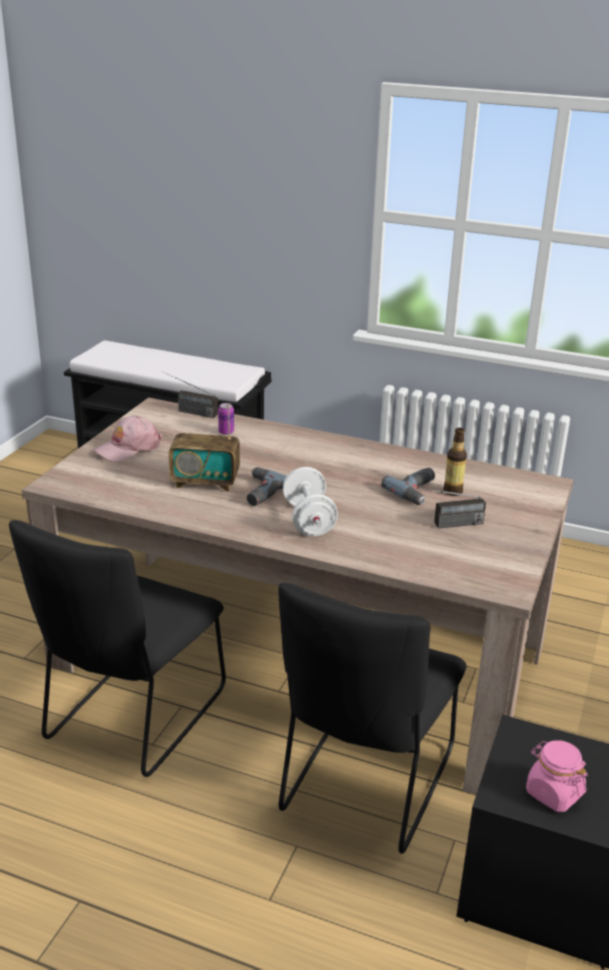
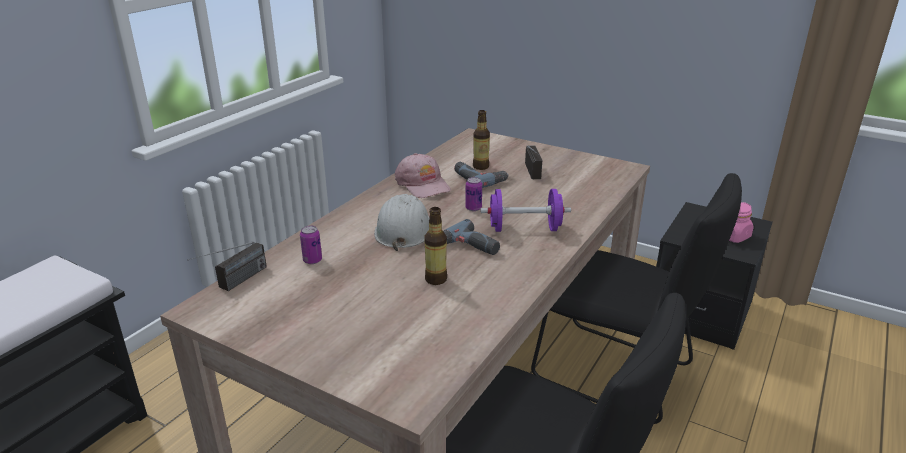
camera: 80 degrees left, 0 degrees up
pink cap [94,416,162,462] -> pink cap moved to [395,153,451,198]
radio [168,404,240,491] -> bottle [424,207,447,285]
white dumbbell [283,467,338,536] -> purple dumbbell [481,189,571,232]
none -> white hard hat [374,194,429,251]
none -> can [465,177,482,211]

